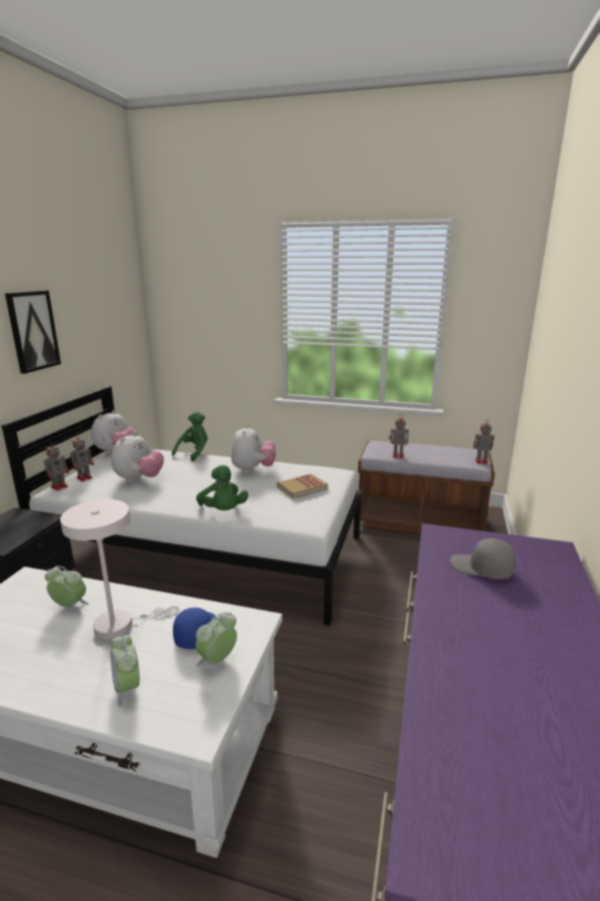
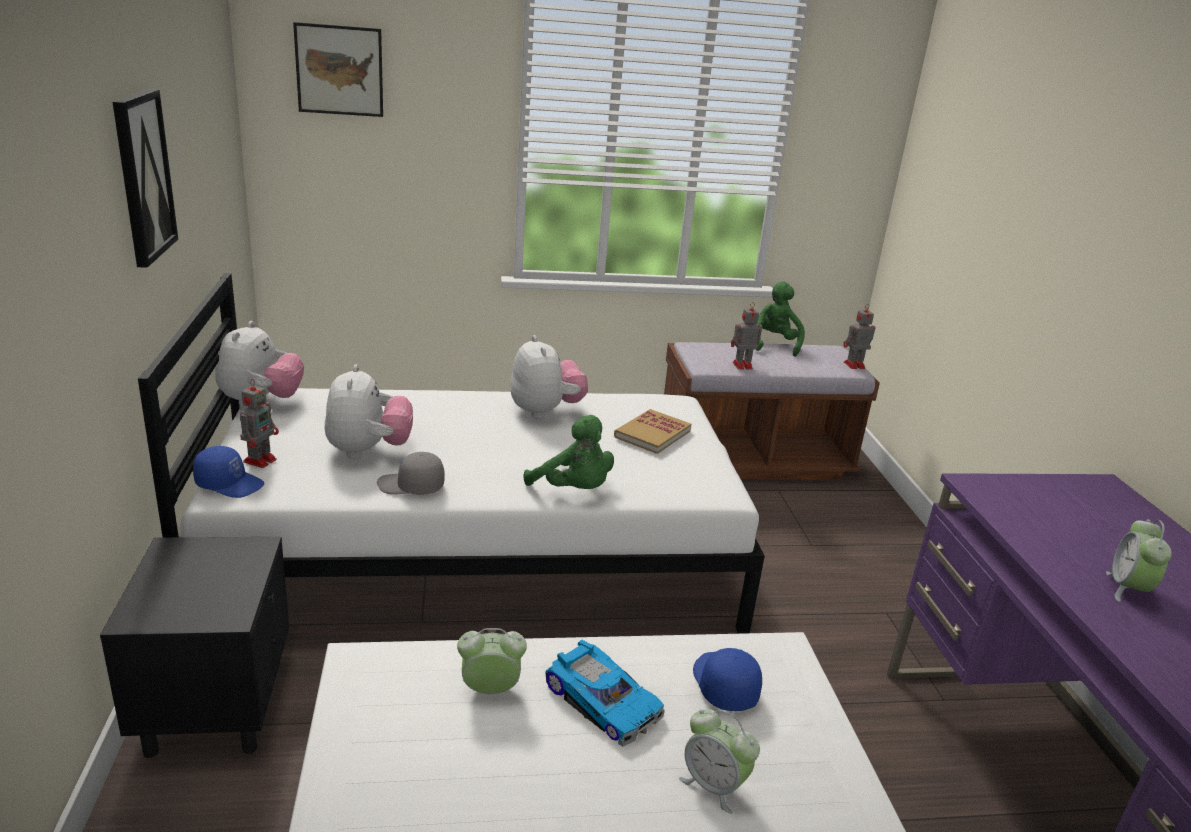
camera: 25 degrees left, 5 degrees up
toy robot [44,441,69,491] -> blue cap [193,446,264,498]
white table lamp [60,499,180,639] -> toy car [545,640,665,747]
green plush toy [172,412,208,461] -> green plush toy moved to [755,281,805,357]
alarm clock [195,612,237,666] -> alarm clock moved to [1106,519,1172,602]
grey cap [450,538,516,579] -> grey cap moved to [377,452,445,495]
none -> picture [293,22,383,117]

